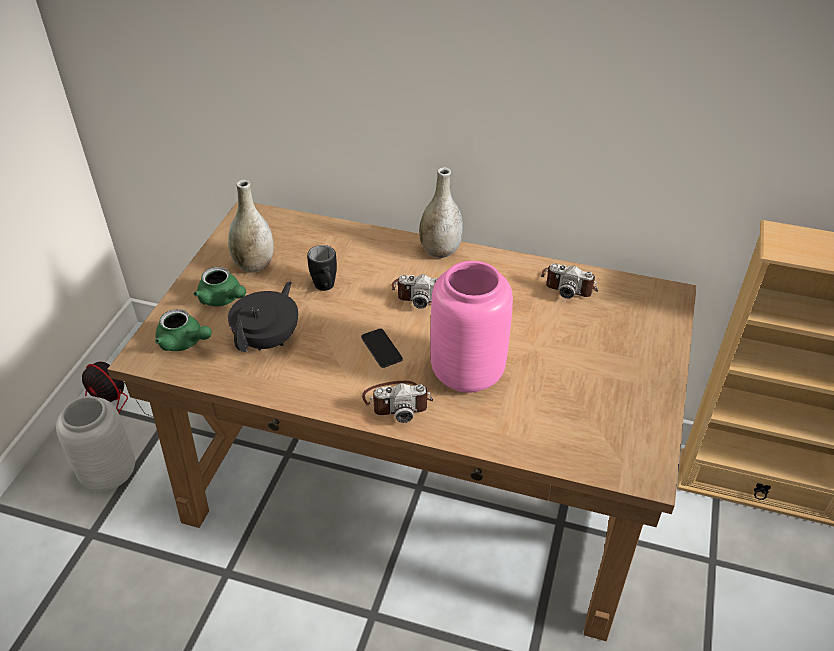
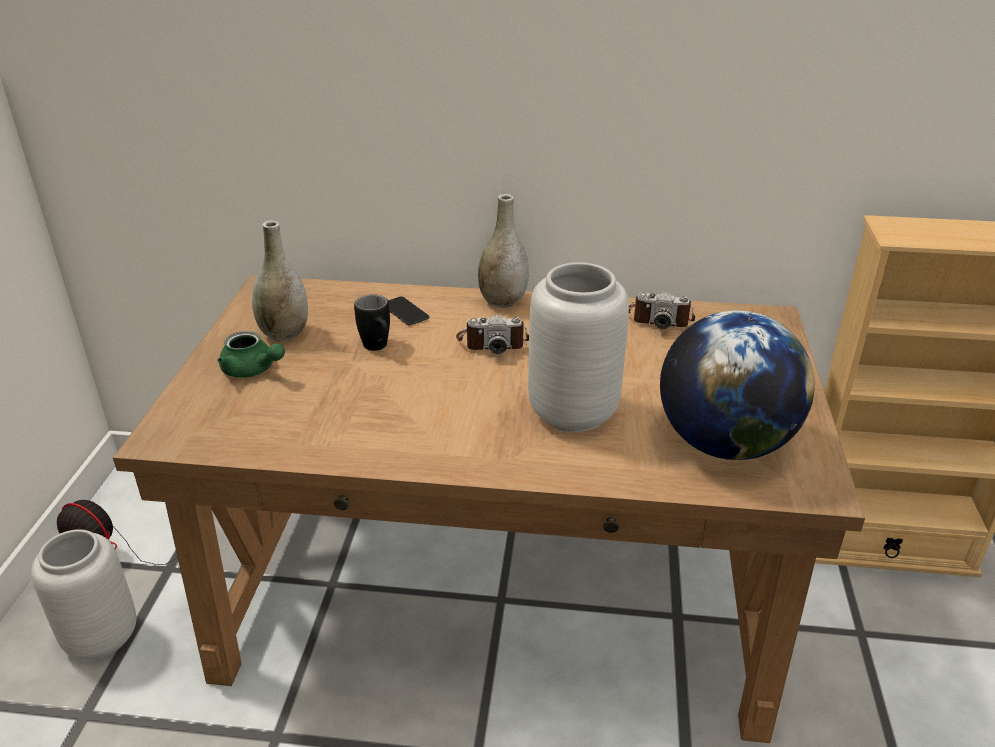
camera: 10 degrees left, 10 degrees down
green teapot [155,309,212,351] -> none
black teapot [228,281,298,352] -> none
phone [361,329,403,368] -> phone moved to [388,296,429,325]
camera [362,381,433,423] -> none
pink vase [430,261,513,393] -> grey vase [528,262,629,432]
none -> globe [660,310,815,460]

